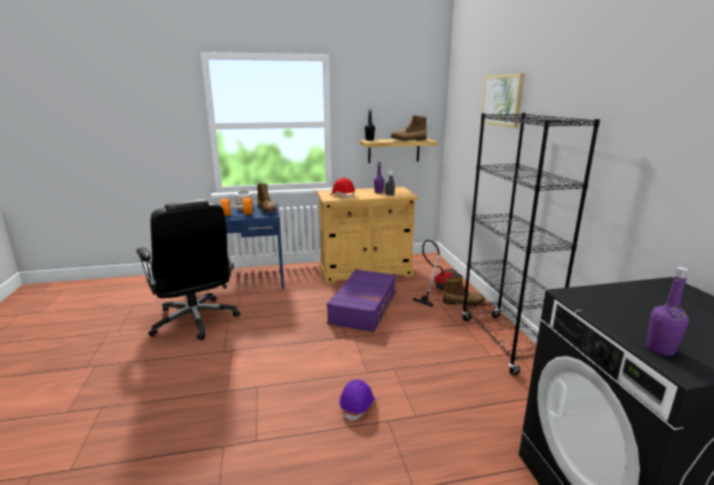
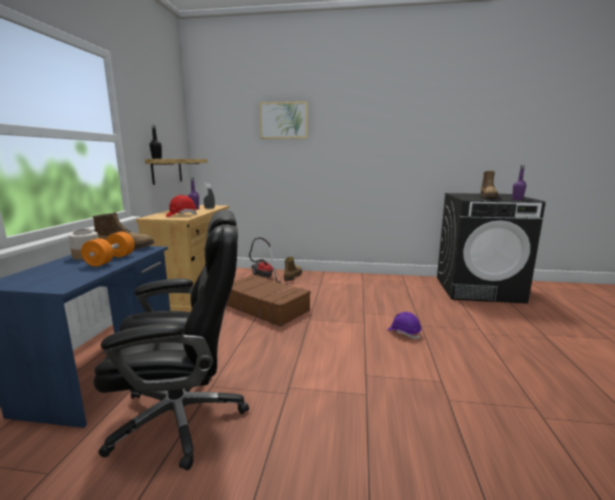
camera: 70 degrees left, 5 degrees down
purple suitcase [327,269,397,332] -> brown suitcase [226,274,310,327]
boot [390,115,427,141] -> boot moved to [480,171,499,199]
black bookcase [462,113,600,375] -> none

